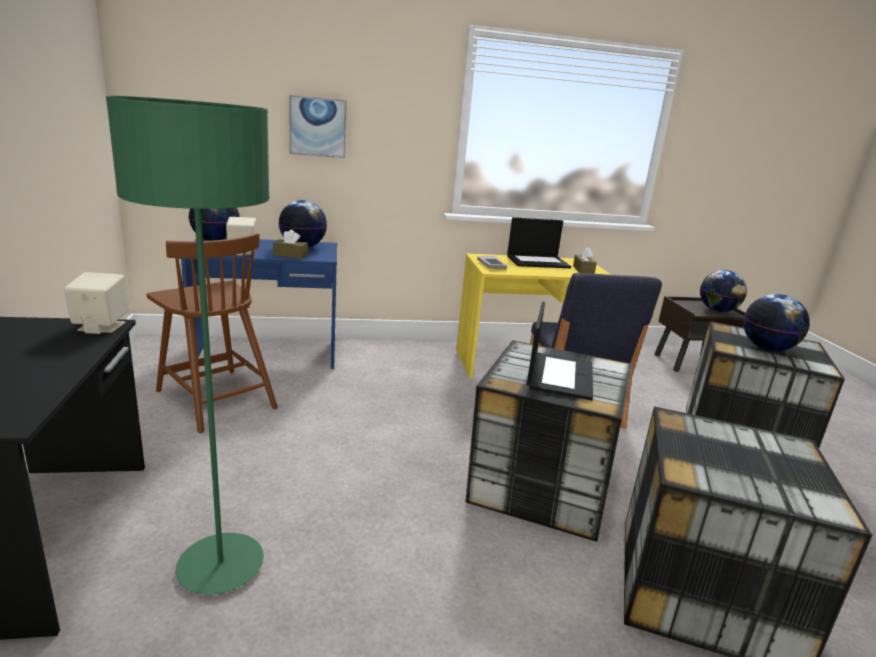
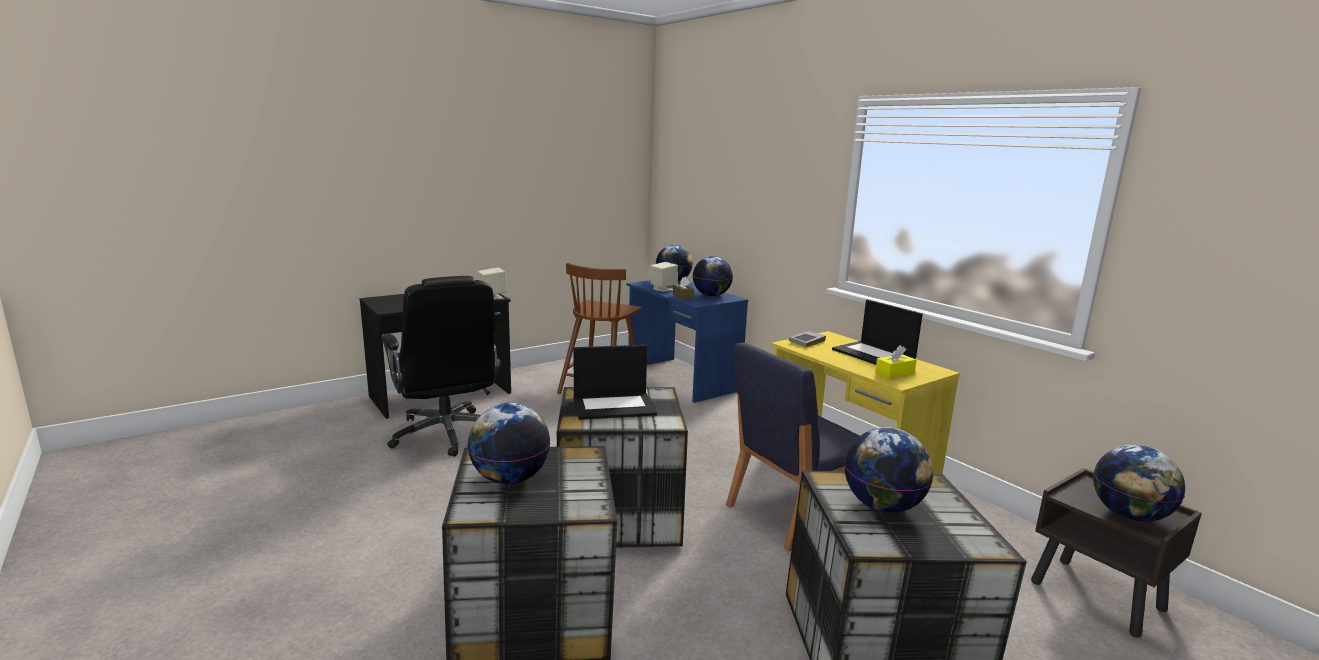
camera: 65 degrees right, 5 degrees down
green floor lamp [106,96,269,595] -> black office chair [381,276,501,457]
picture [289,95,347,158] -> none
brown tissue box [573,247,597,274] -> yellow tissue box [875,345,916,379]
none -> globe [467,403,550,484]

